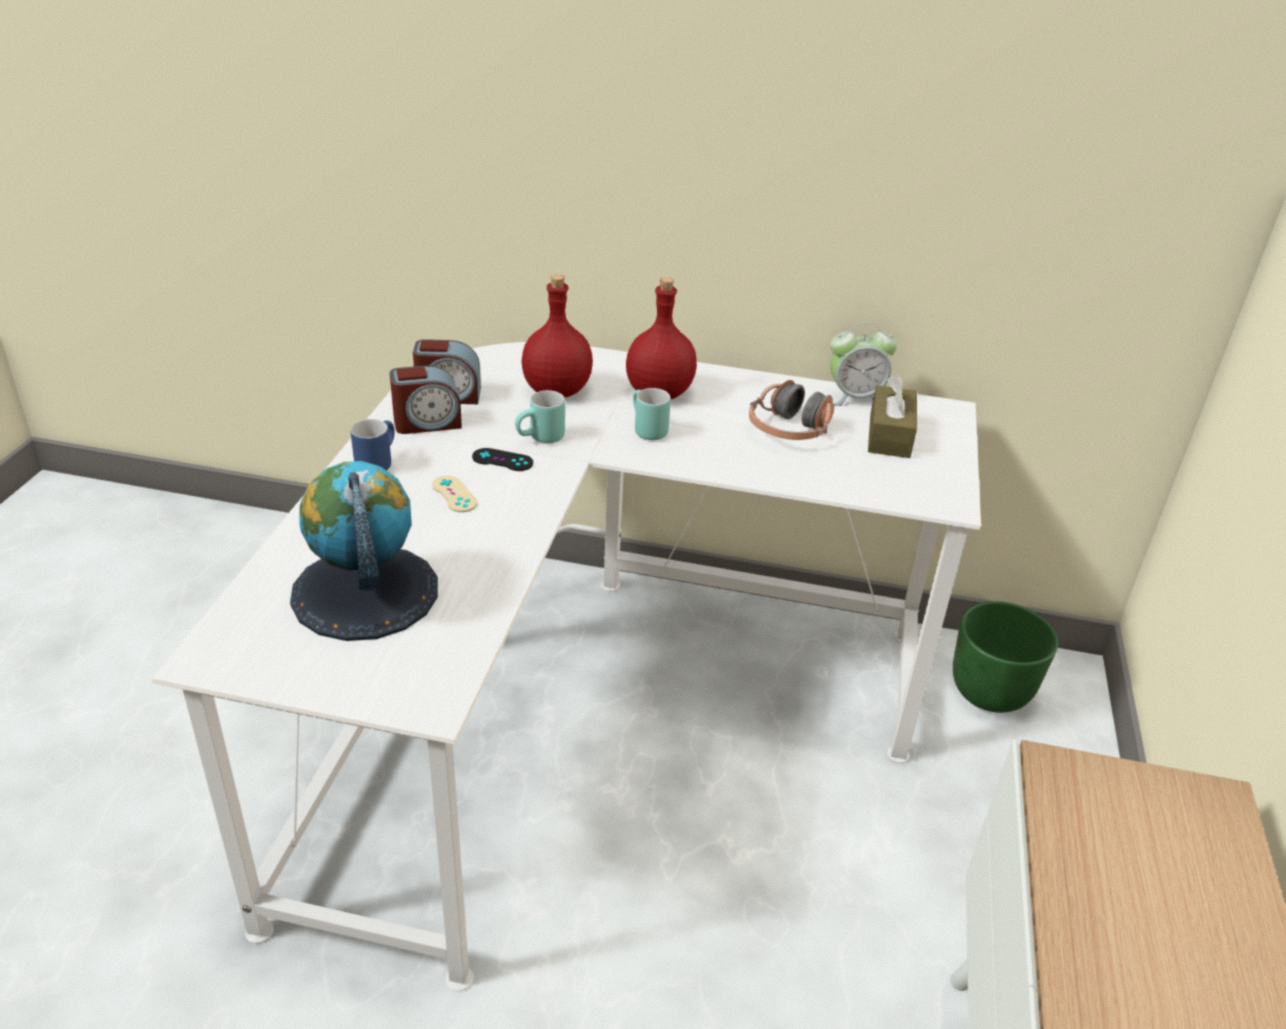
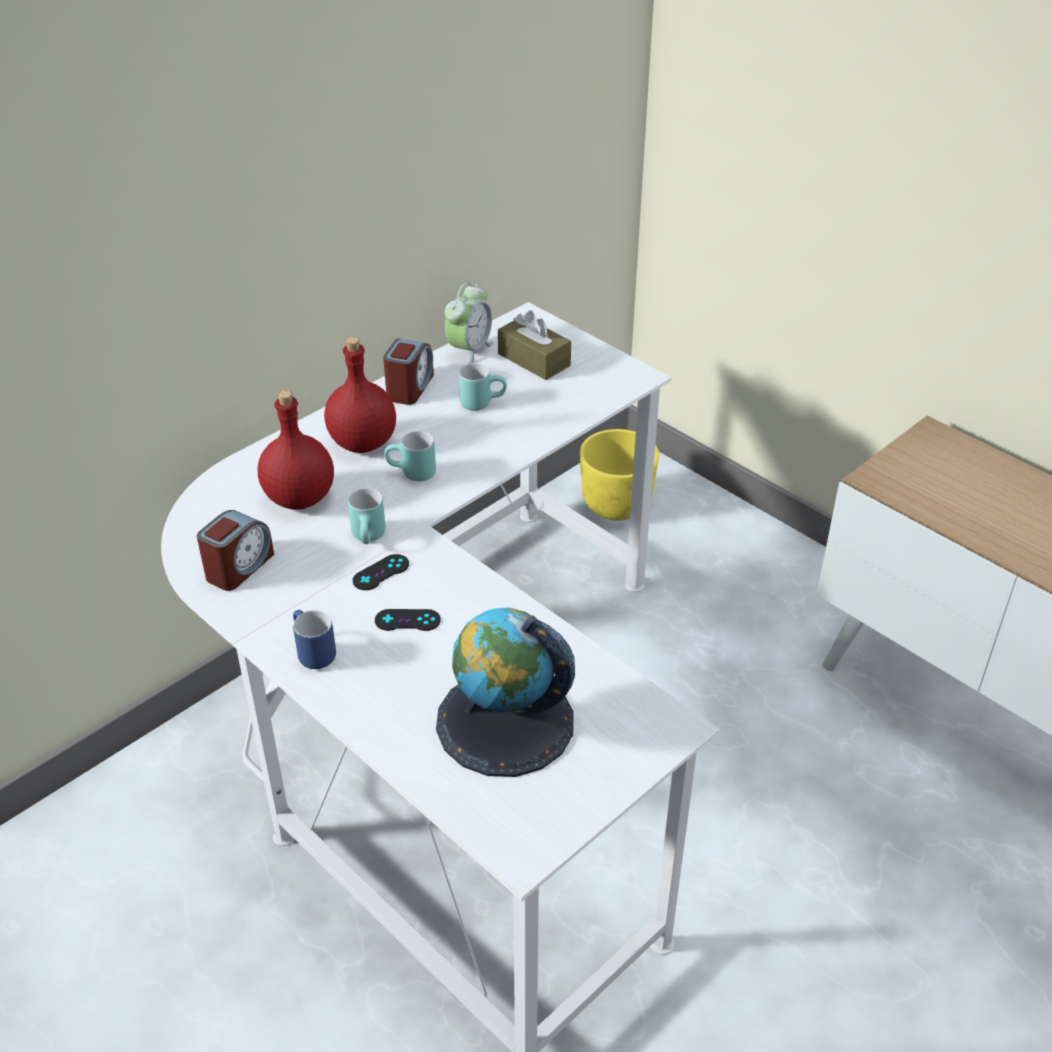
camera: 55 degrees left, 5 degrees up
alarm clock [390,365,462,434] -> alarm clock moved to [383,339,434,405]
beige game controller [432,476,477,512] -> black game controller [375,609,441,631]
headphones [749,380,834,440] -> turquoise mug [459,363,507,411]
green planter [953,601,1058,713] -> yellow planter [580,429,659,521]

